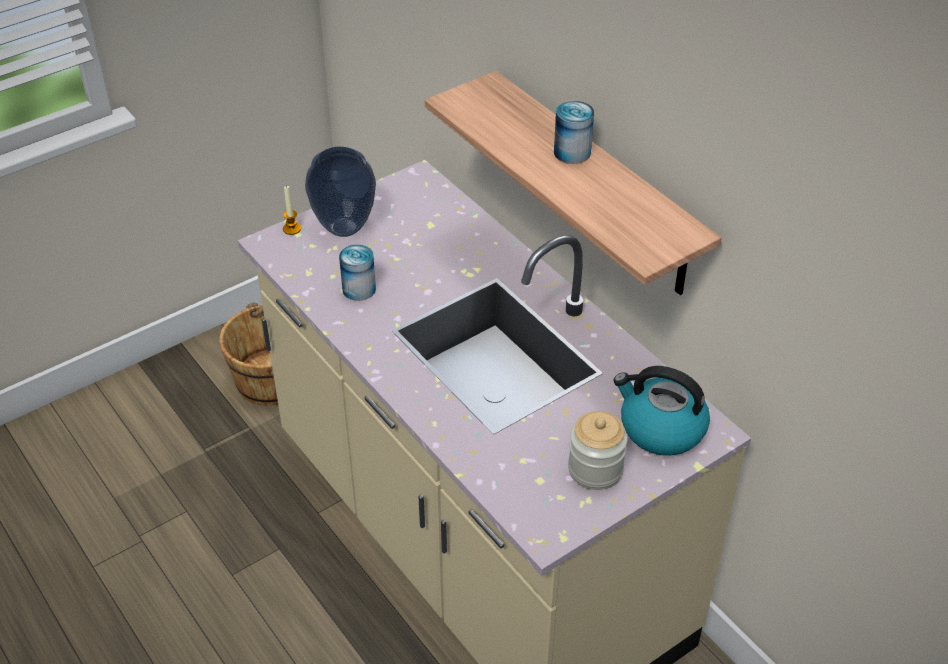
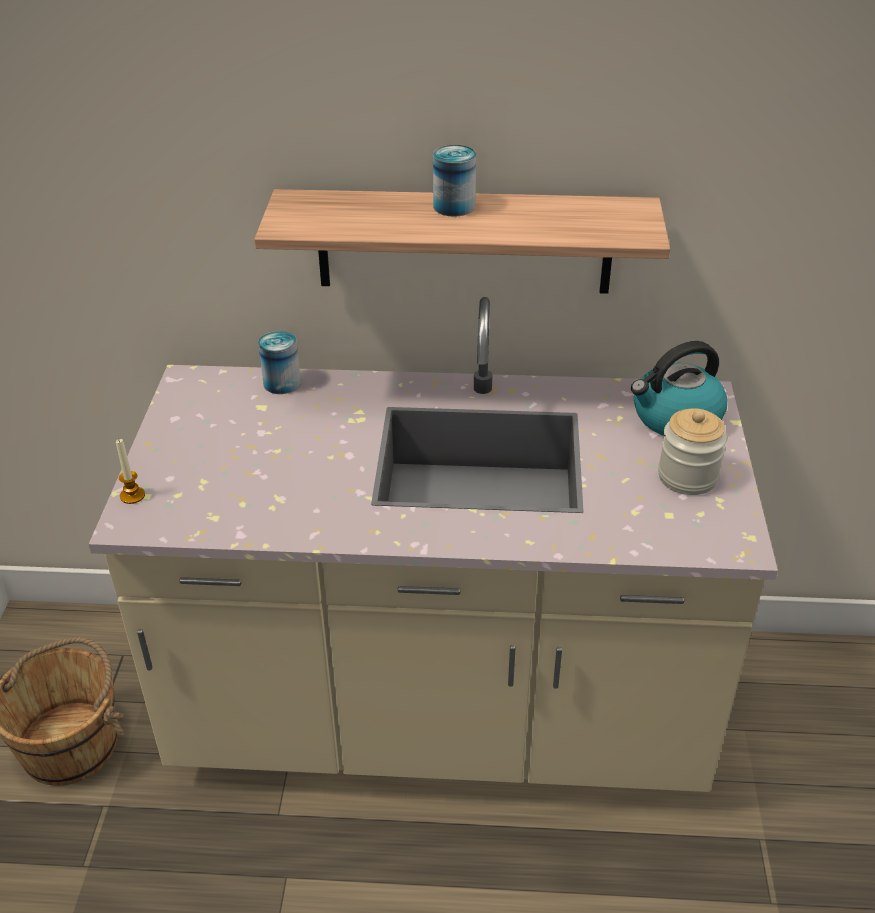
camera: 50 degrees left, 5 degrees down
vase [305,147,376,237] -> none
can [339,244,376,301] -> can moved to [258,331,301,394]

